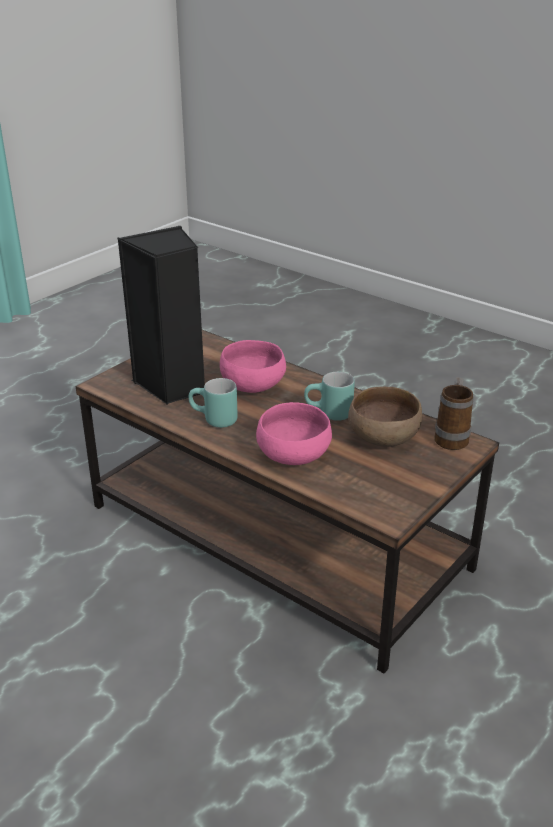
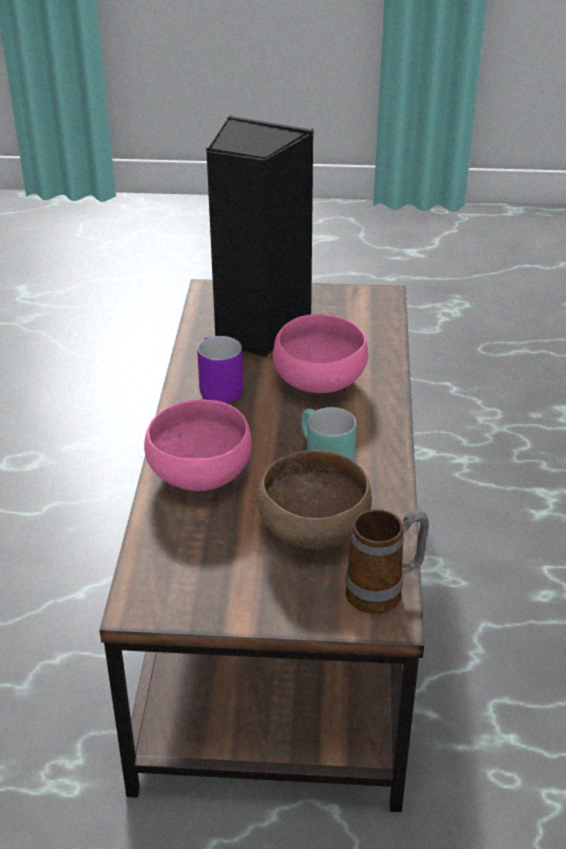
camera: 55 degrees right, 5 degrees up
turquoise mug [188,378,238,428] -> purple mug [198,336,243,403]

